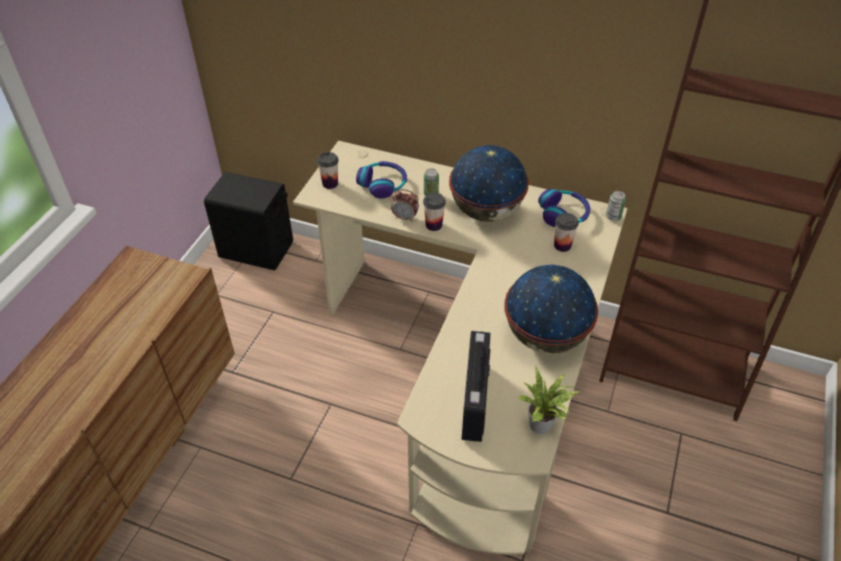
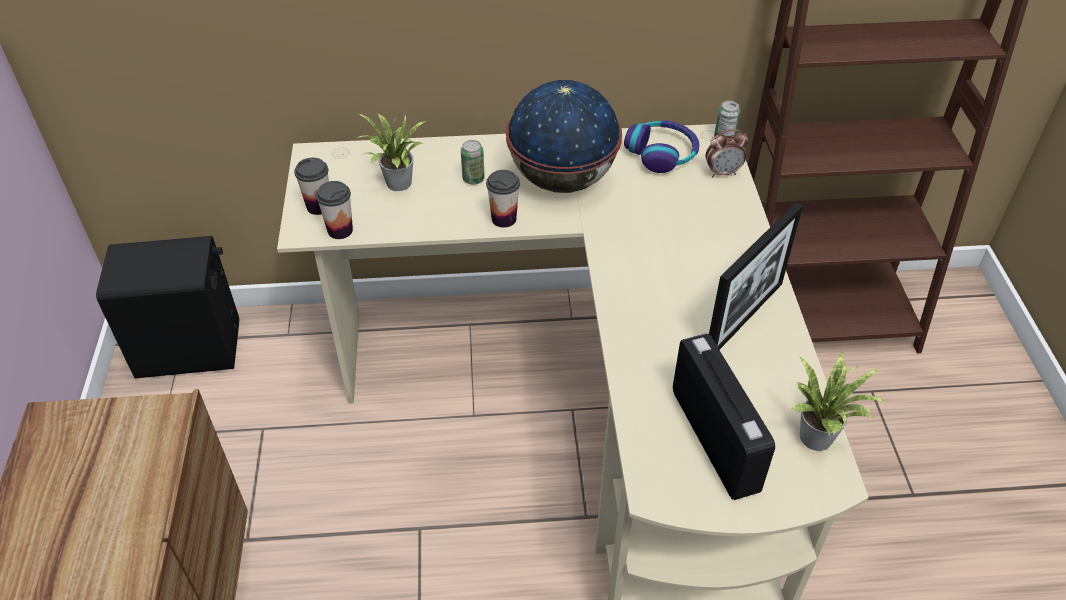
camera: 25 degrees left, 0 degrees up
headphones [356,161,407,198] -> potted plant [357,113,426,191]
alarm clock [391,189,419,222] -> alarm clock moved to [706,129,748,177]
globe [504,265,598,354] -> picture frame [709,202,803,350]
cup [554,213,579,252] -> cup moved to [316,181,353,239]

